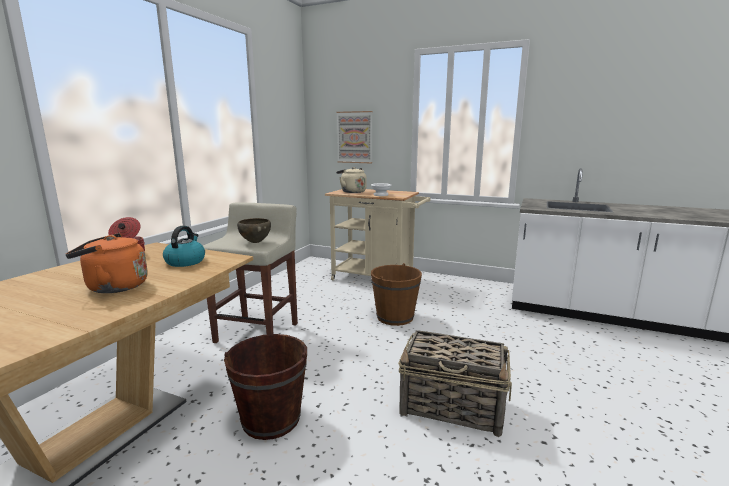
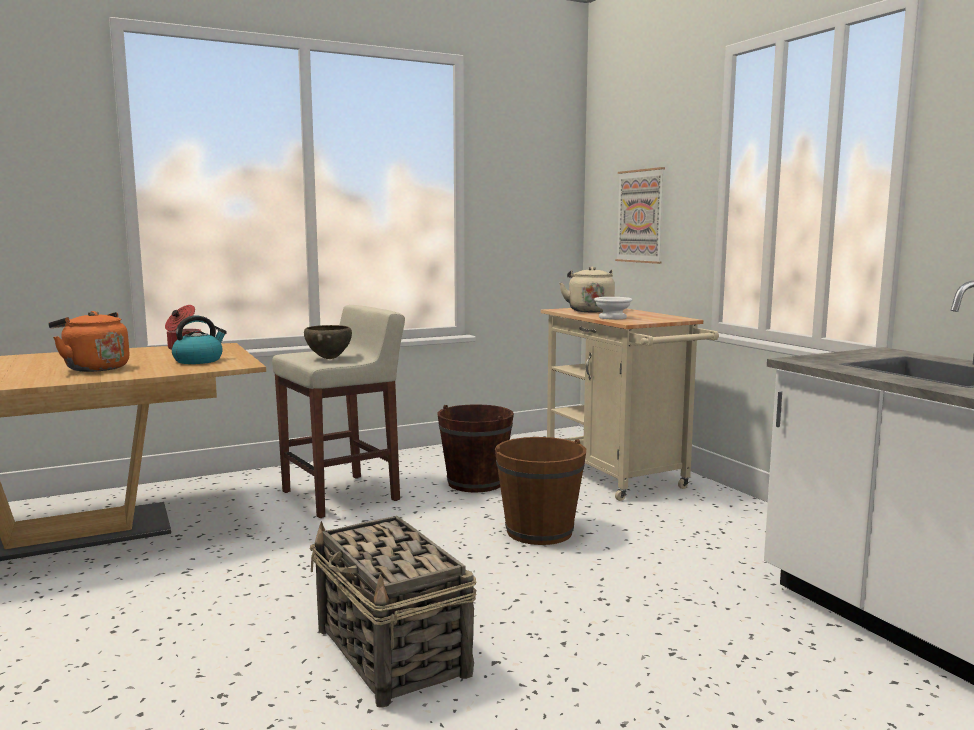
camera: 40 degrees right, 5 degrees down
brown bucket [224,334,307,440] -> brown bucket moved to [437,404,514,493]

